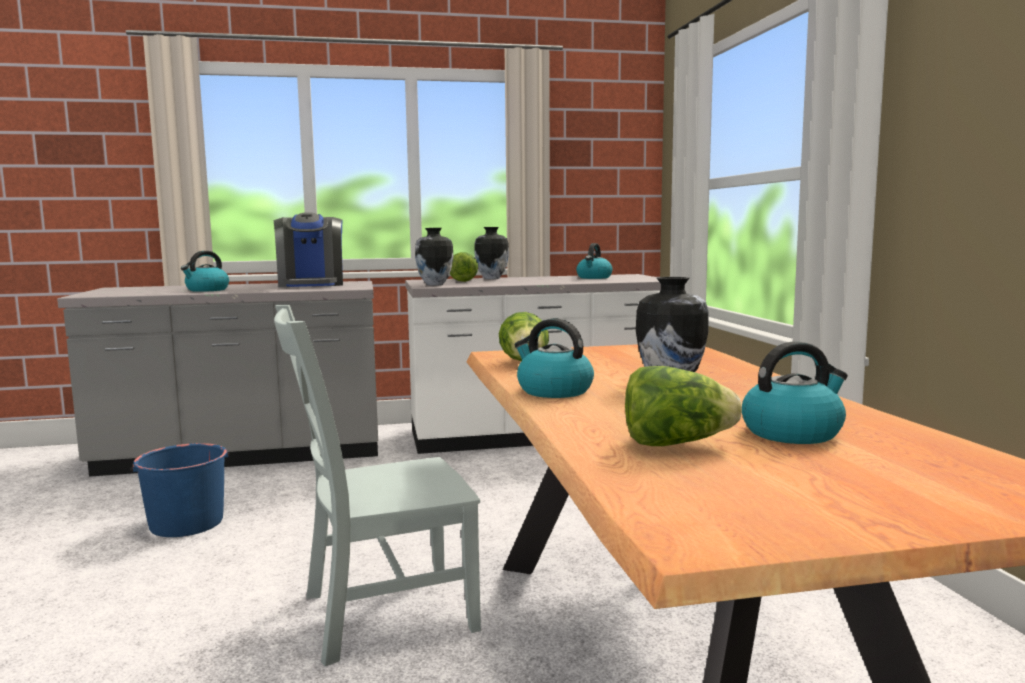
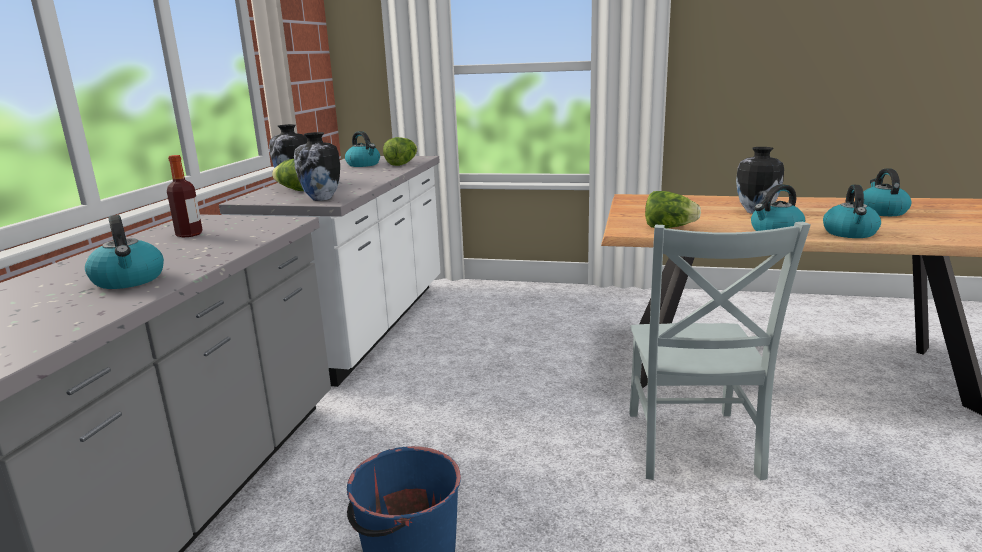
camera: 65 degrees left, 10 degrees up
coffee machine [274,212,343,287] -> bottle [167,155,203,238]
lettuce [625,366,741,446] -> lettuce moved to [383,137,417,166]
none -> kettle [823,185,881,238]

